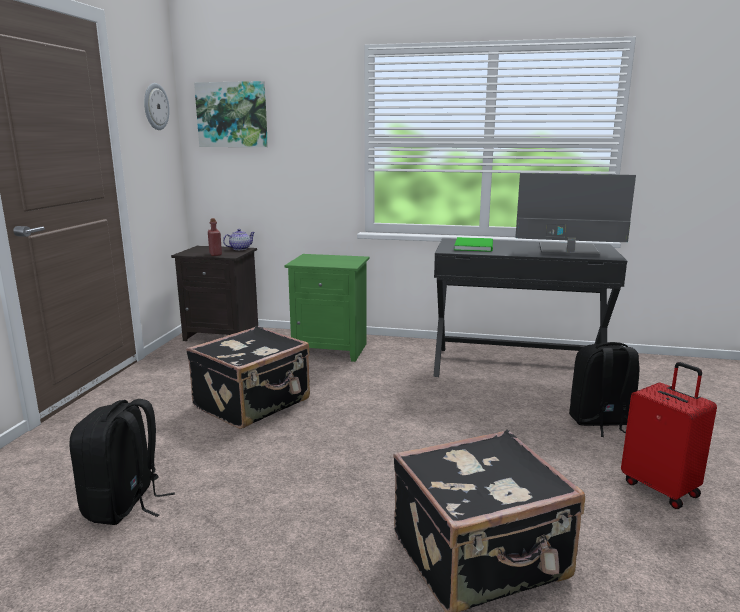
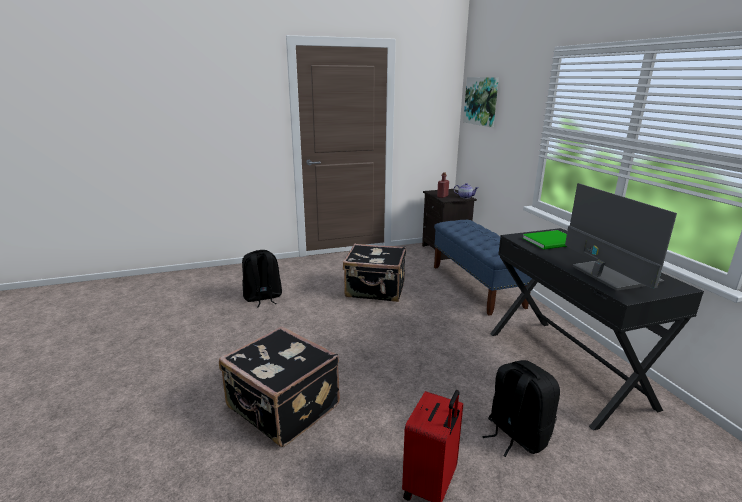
camera: 60 degrees right, 5 degrees up
wall clock [144,83,170,130] -> none
green nightstand [285,254,369,362] -> blue bench [434,220,532,316]

